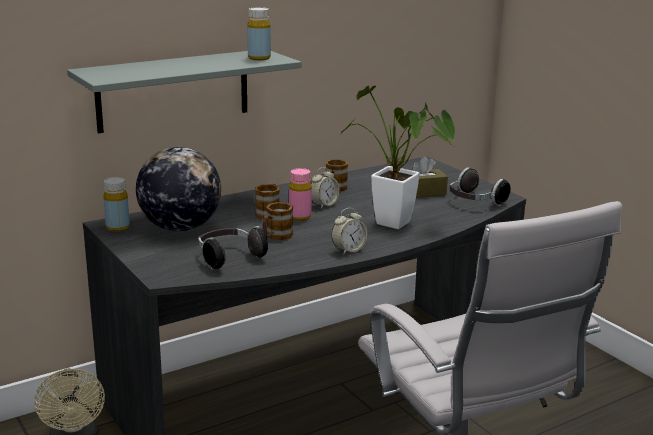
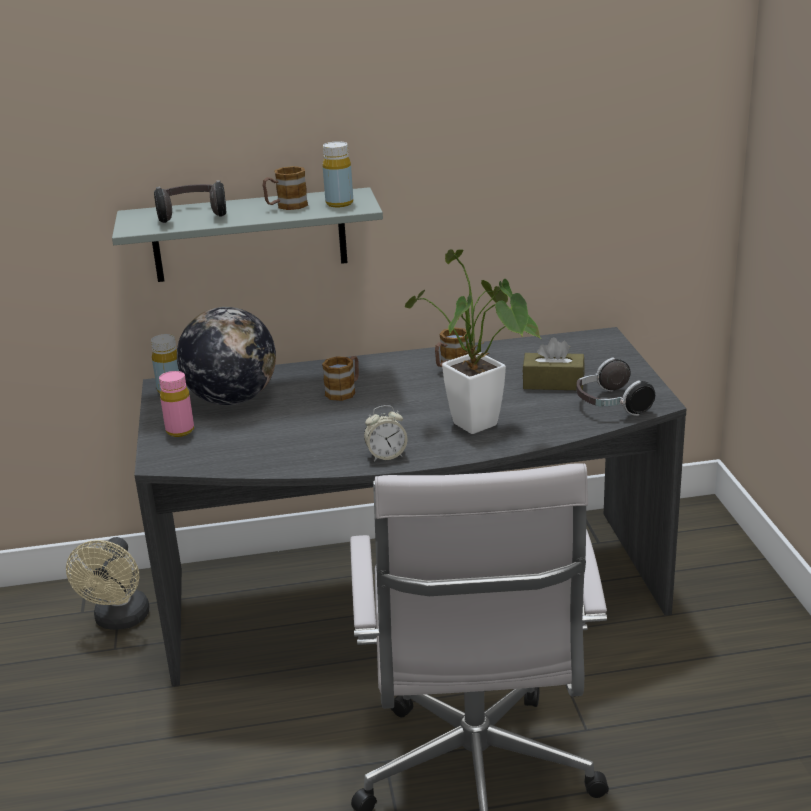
camera: 25 degrees right, 5 degrees up
headphones [198,226,268,269] -> headphones moved to [154,181,226,224]
mug [263,202,293,240] -> mug moved to [263,166,308,210]
pink bottle [289,168,312,221] -> pink bottle moved to [159,371,194,437]
alarm clock [311,167,340,209] -> none

